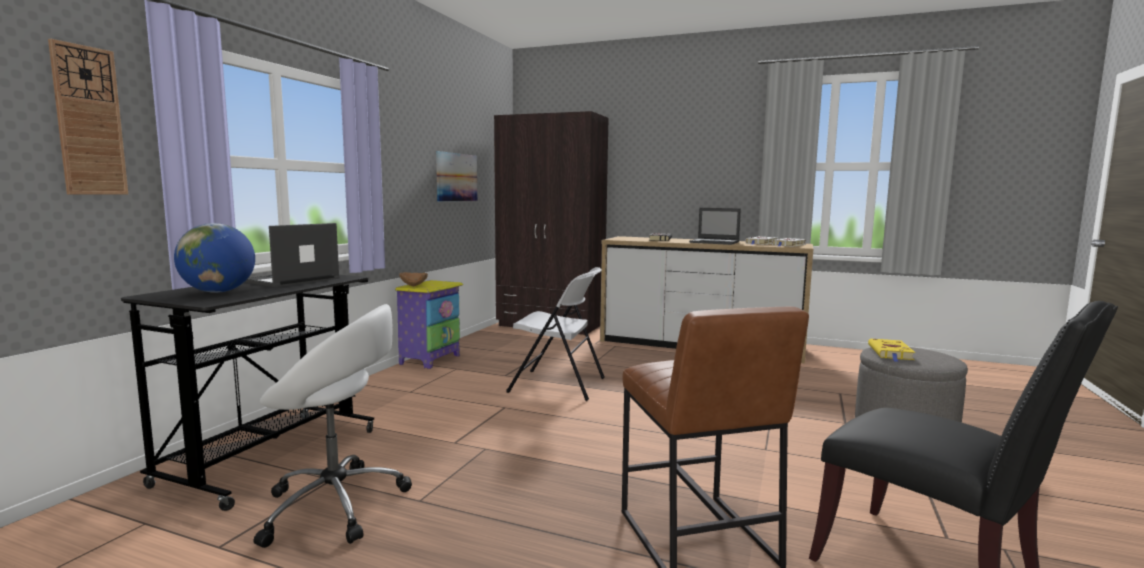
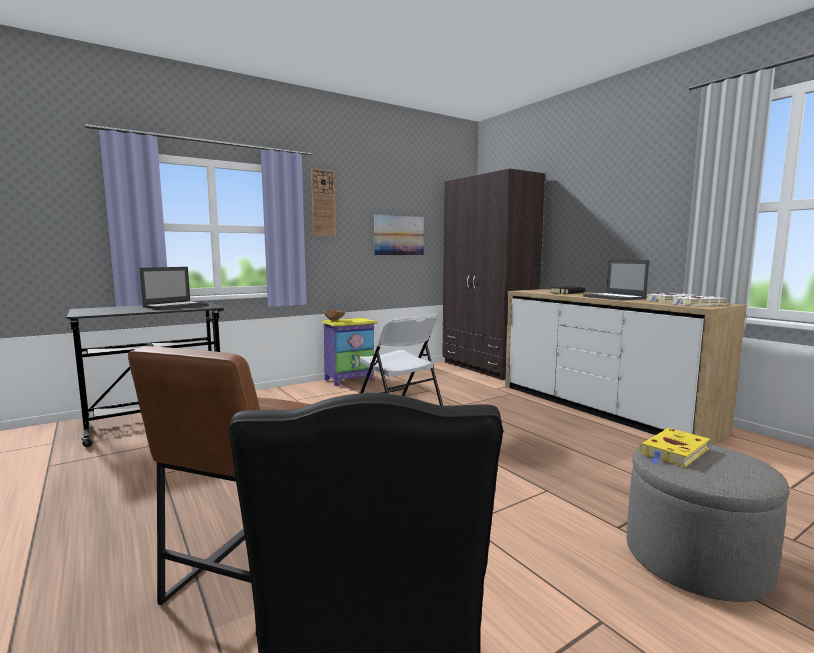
camera: 35 degrees right, 0 degrees up
wall clock [48,39,128,195] -> wall clock moved to [311,169,336,236]
globe [174,223,255,293] -> none
laptop [245,223,340,287] -> laptop turned 150 degrees clockwise [140,267,209,310]
white office chair [253,304,412,548] -> none

